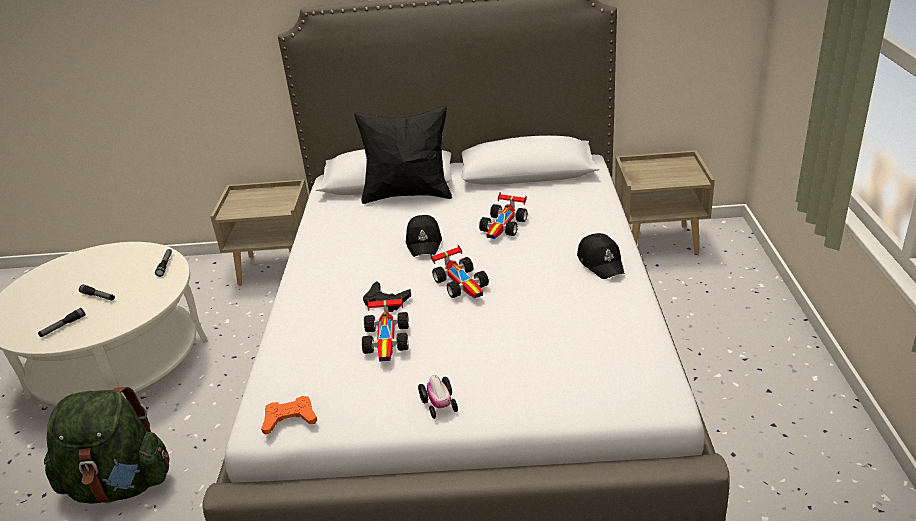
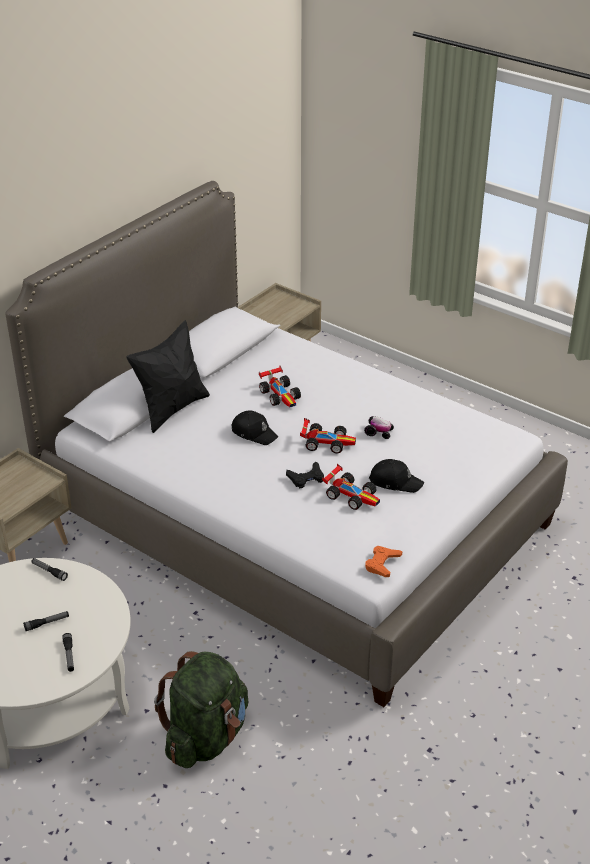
camera: 55 degrees left, 5 degrees up
toy car [418,375,458,419] -> toy car moved to [364,416,394,439]
black cap [577,233,625,279] -> black cap moved to [369,459,424,493]

